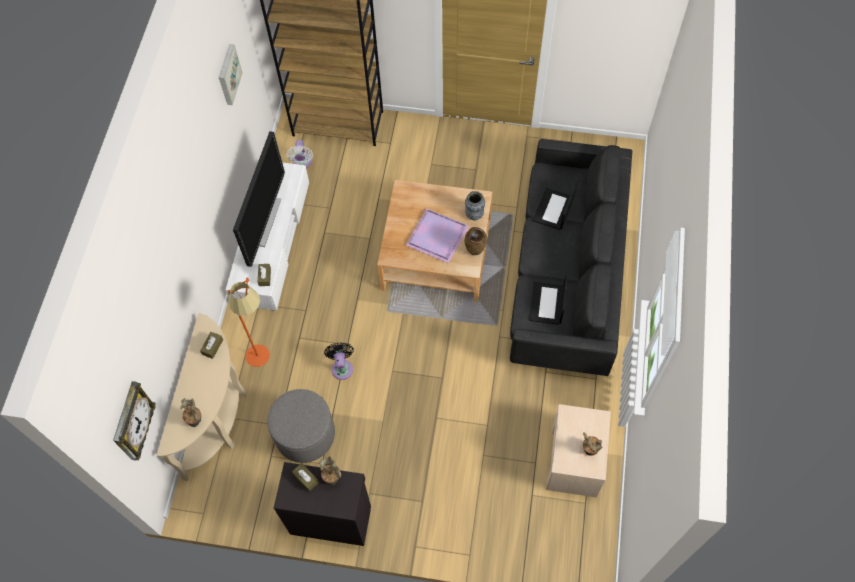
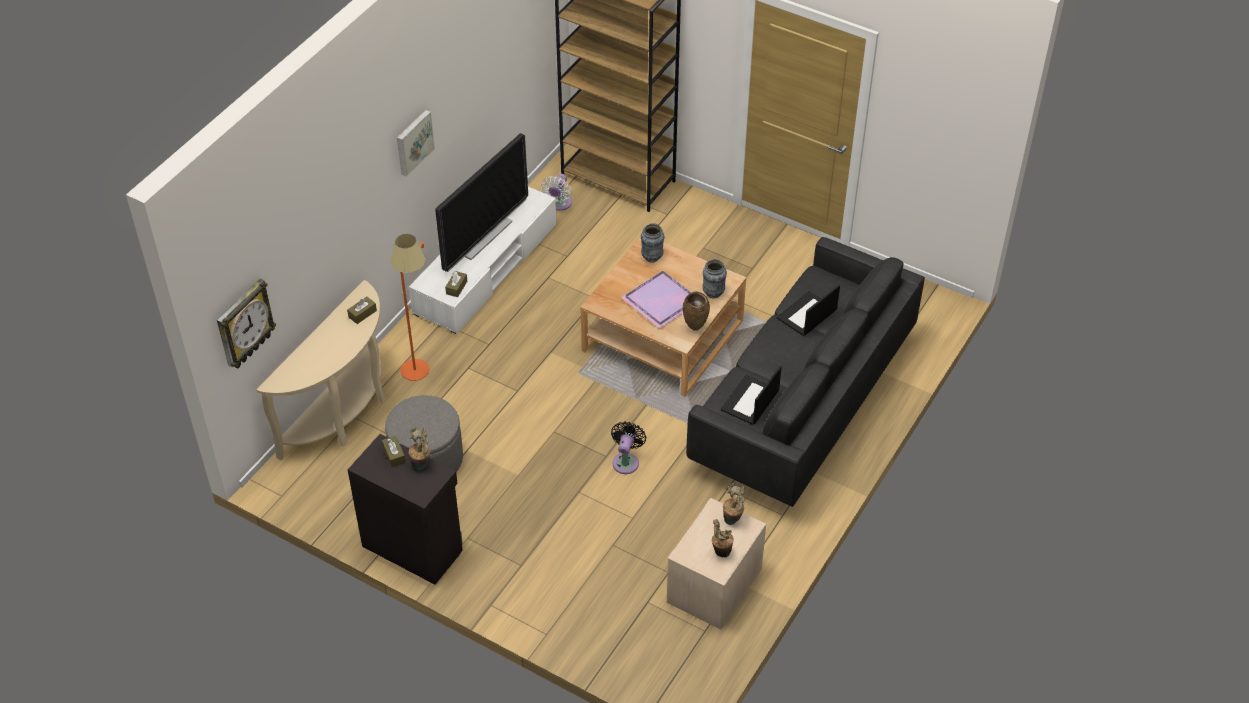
camera: 20 degrees right, 15 degrees down
potted plant [180,398,201,427] -> potted plant moved to [723,483,745,525]
picture [219,44,243,105] -> picture moved to [397,110,435,177]
black fan [324,342,354,380] -> black fan moved to [611,421,646,474]
none -> vase [641,223,665,263]

